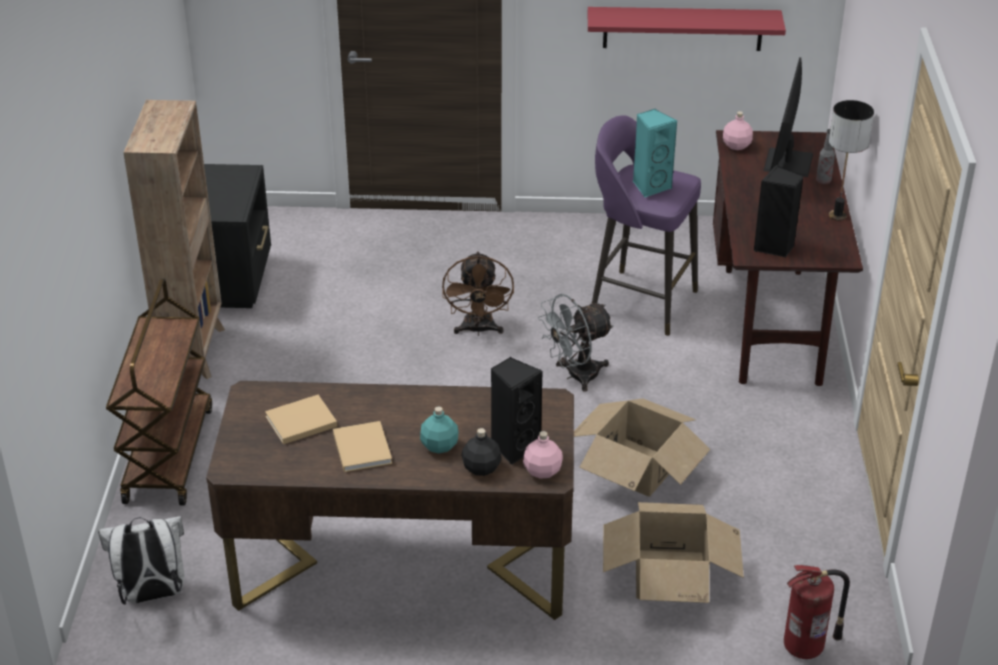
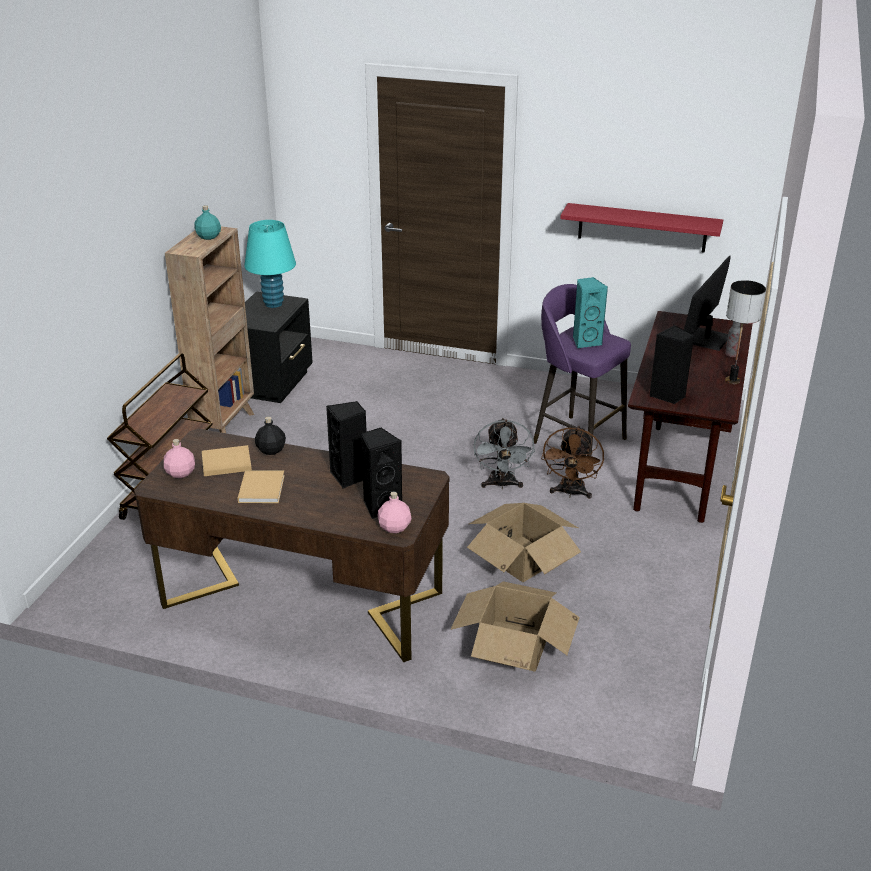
camera: 15 degrees right, 5 degrees down
white backpack [98,516,185,605] -> none
turquoise bottle [420,406,458,453] -> turquoise bottle moved to [194,205,221,240]
brown fan [442,251,514,336] -> brown fan moved to [541,426,604,499]
black bottle [461,428,502,476] -> black bottle moved to [255,417,286,455]
grey fan [538,294,614,392] -> grey fan turned 75 degrees counterclockwise [474,418,535,489]
pink bottle [723,111,753,150] -> pink bottle moved to [164,439,195,478]
fire extinguisher [784,565,850,659] -> none
none -> turquoise table lamp [244,220,296,308]
none -> black speaker [326,401,367,489]

